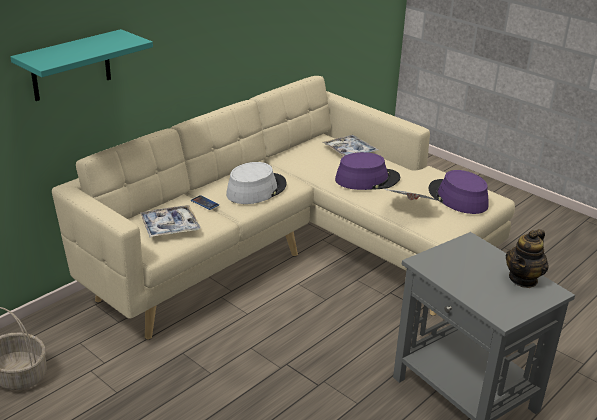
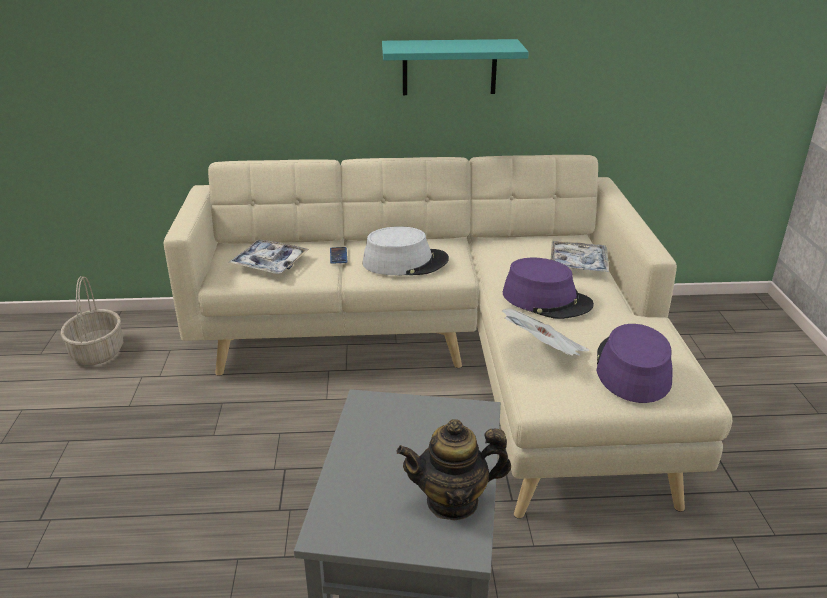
camera: 45 degrees right, 0 degrees up
turquoise shelf [10,29,153,101] -> turquoise shelf moved to [382,39,529,95]

